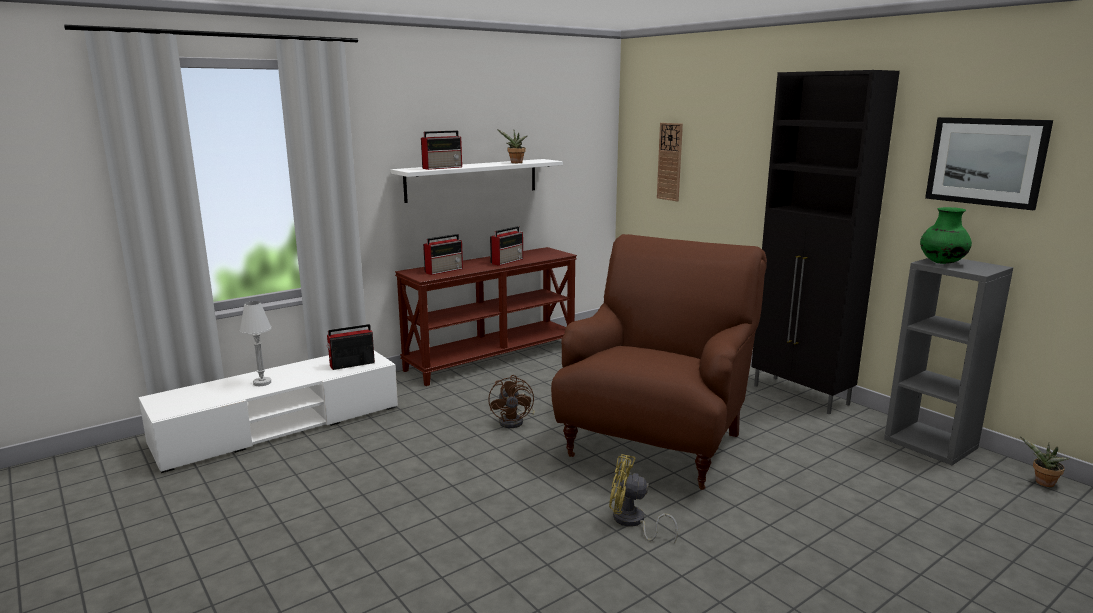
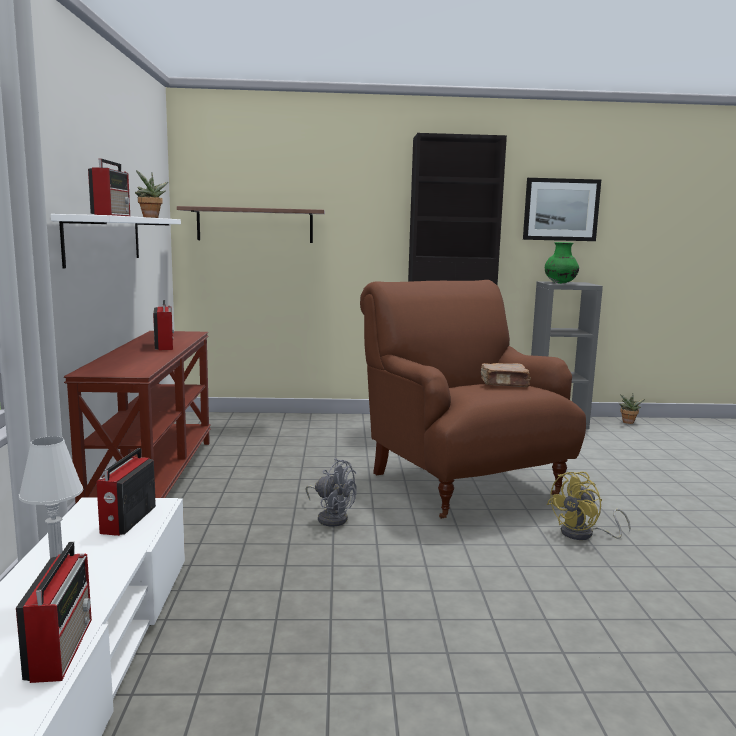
camera: 55 degrees left, 5 degrees down
radio [423,234,463,275] -> radio moved to [16,541,92,683]
brown fan [488,375,535,428] -> grey fan [306,458,357,527]
wall clock [657,123,683,201] -> shelf [177,206,325,243]
none -> brown book [480,363,531,387]

